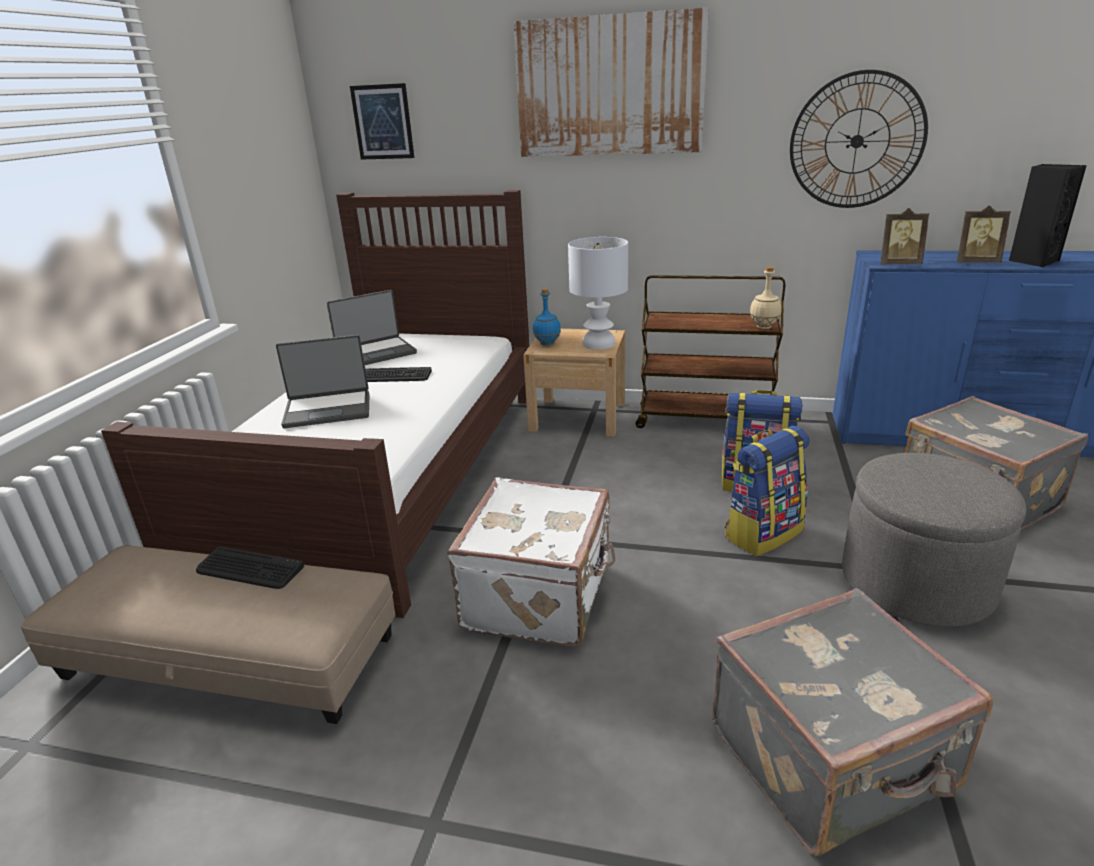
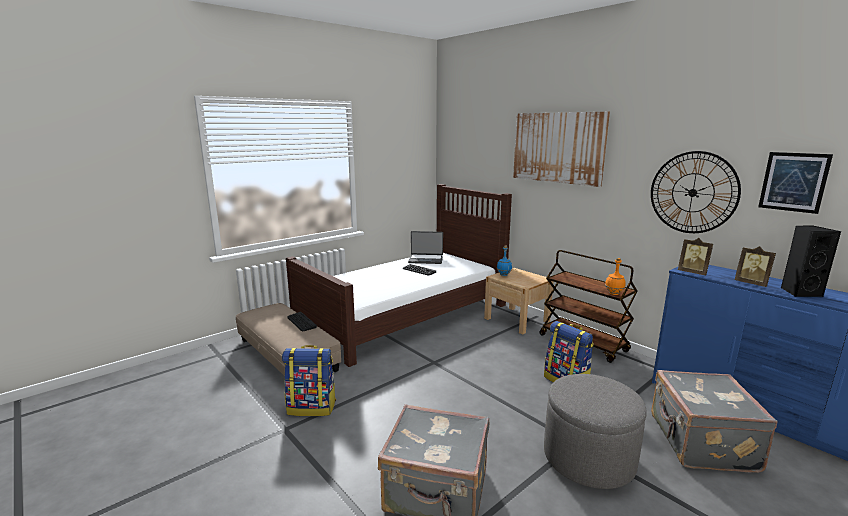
camera: 35 degrees right, 10 degrees down
laptop [276,335,369,428] -> none
picture [350,83,414,160] -> picture moved to [758,152,833,214]
white suitcase [447,478,615,647] -> none
white table lamp [568,237,628,350] -> none
backpack [725,426,809,556] -> backpack moved to [282,345,336,416]
beige bottle [750,267,782,329] -> orange bottle [605,258,626,295]

